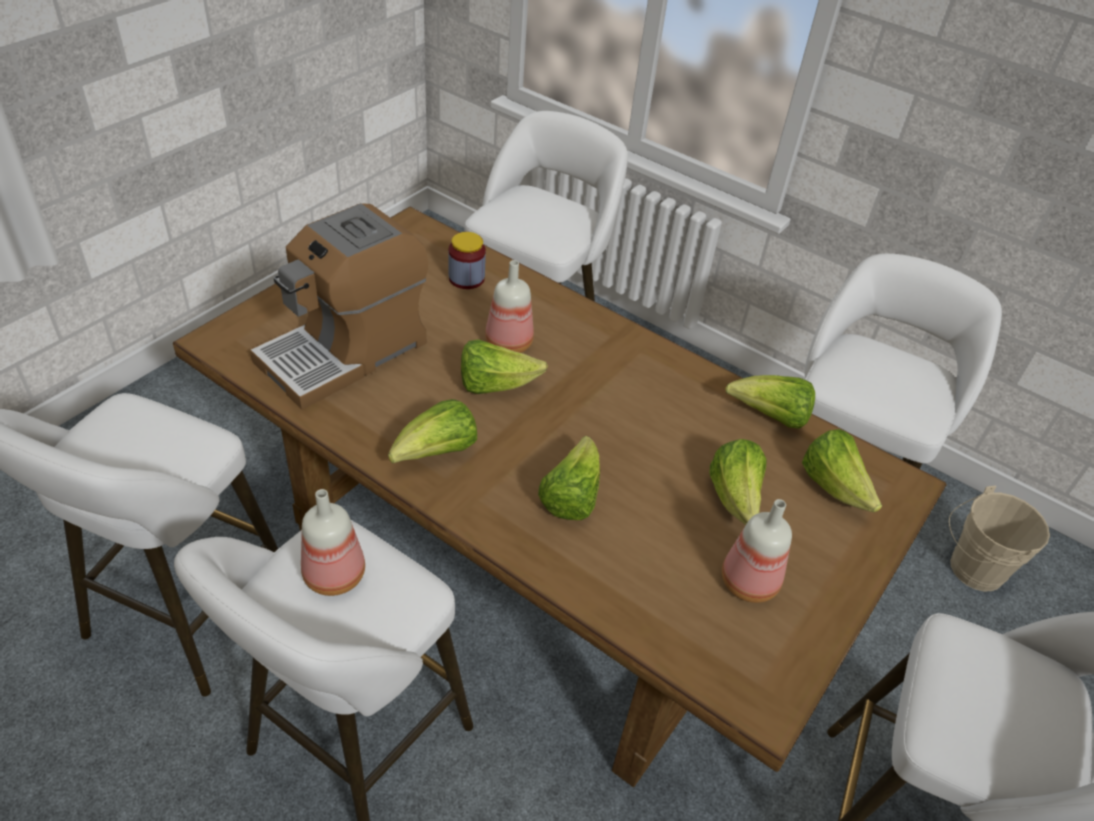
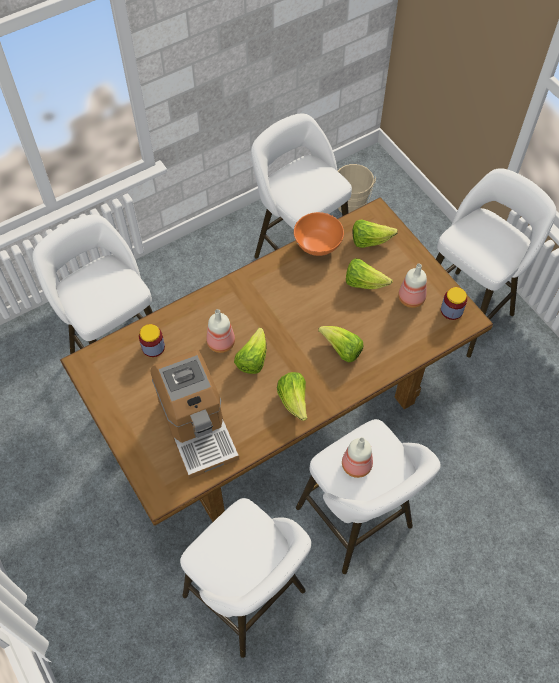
camera: 65 degrees left, 15 degrees up
lettuce [725,375,815,429] -> orange bowl [294,212,344,256]
none -> jar [441,287,467,320]

